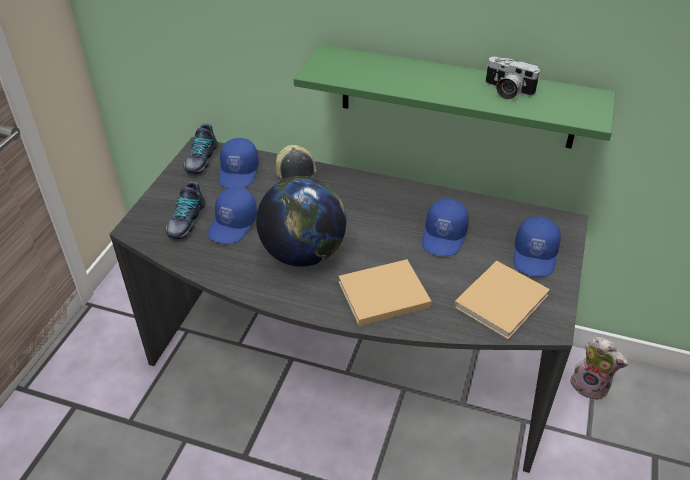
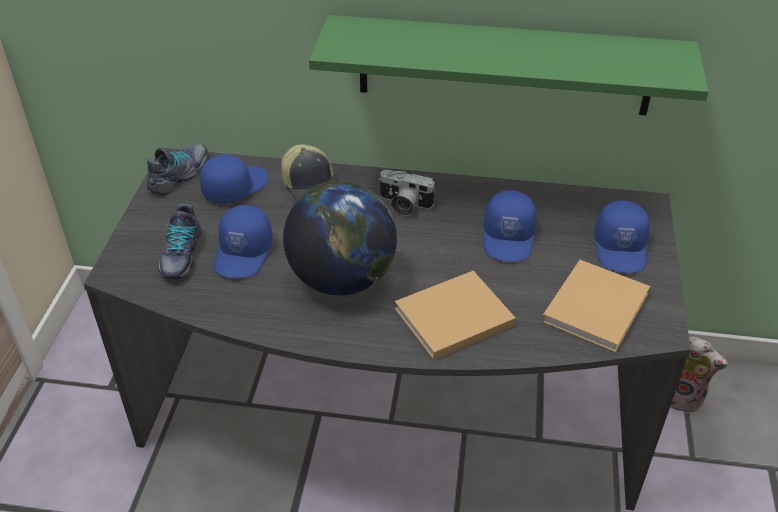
camera: 10 degrees left, 0 degrees up
shoe [183,124,218,175] -> shoe turned 150 degrees counterclockwise [147,143,208,195]
blue cap [219,138,259,188] -> blue cap turned 135 degrees counterclockwise [200,155,268,204]
camera [486,57,540,100] -> camera moved to [379,170,436,216]

